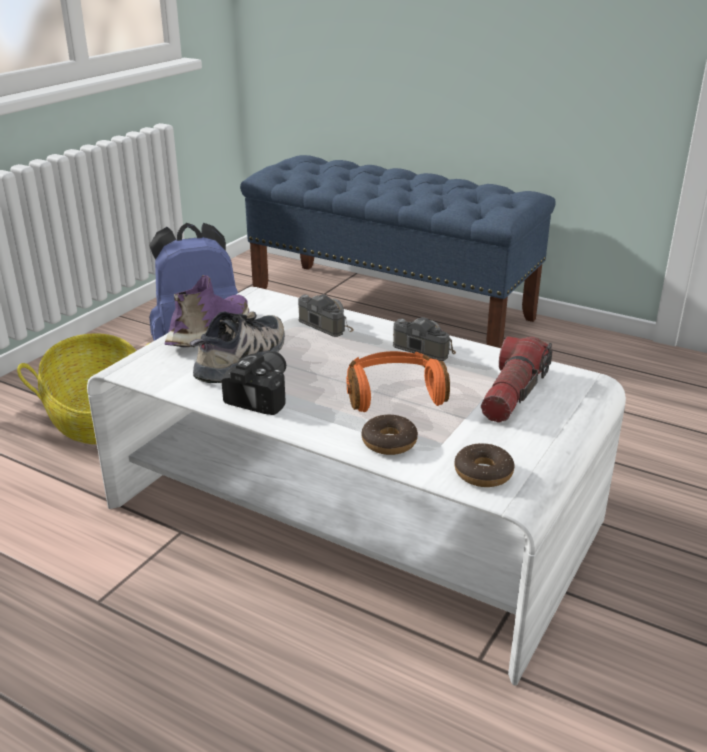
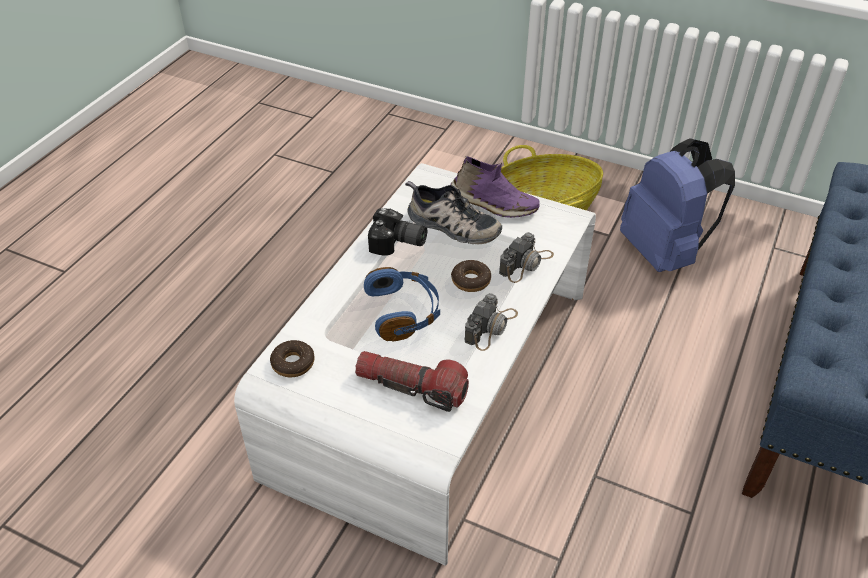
camera: 85 degrees right, 15 degrees up
orange headphones [346,351,450,412] -> blue headphones [364,267,440,341]
donut [362,414,418,455] -> donut moved to [451,260,491,292]

